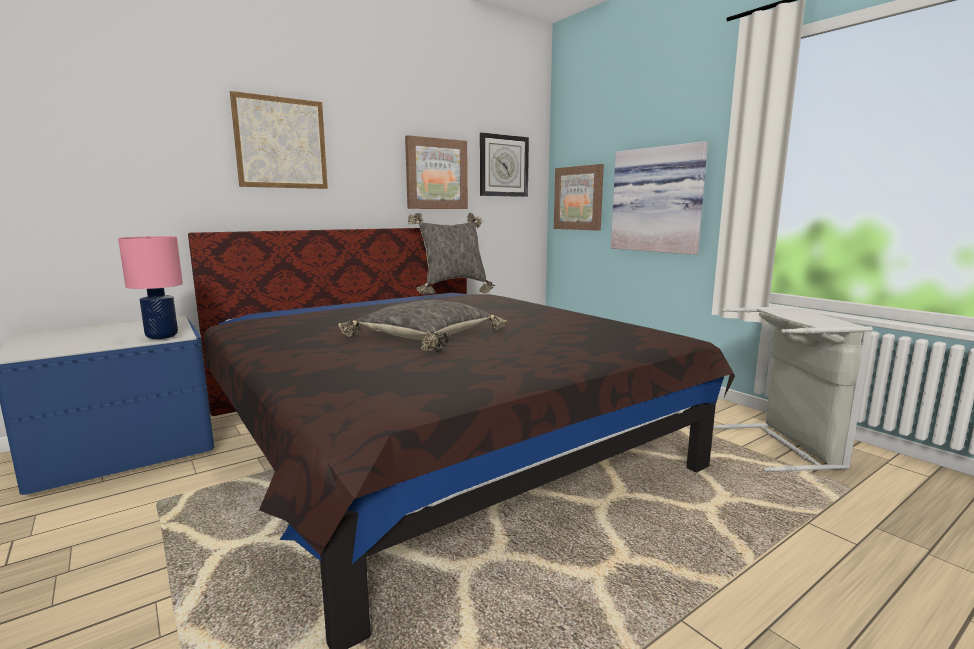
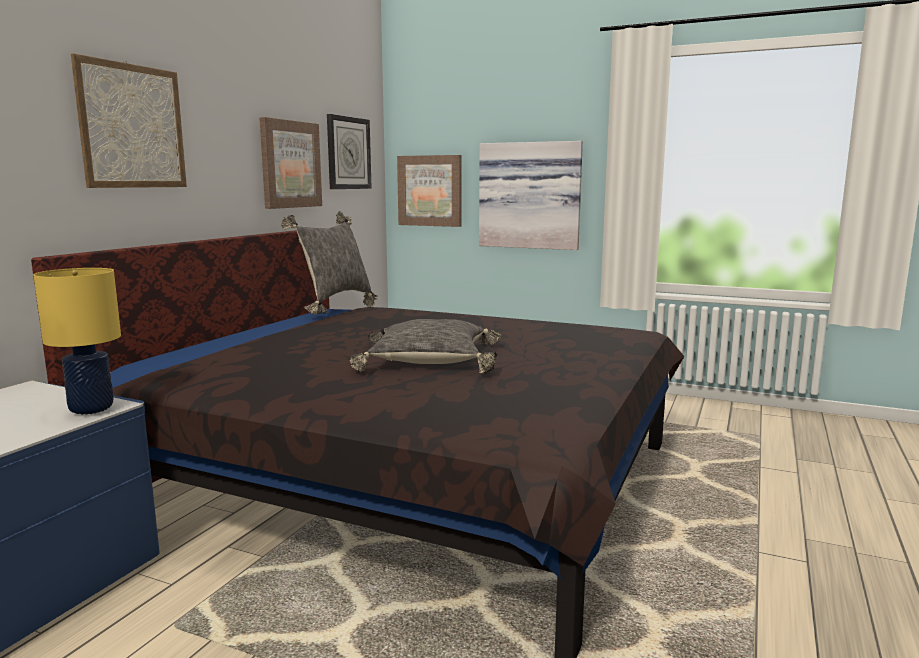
camera: 30 degrees left, 0 degrees up
pink table lamp [118,236,183,339] -> yellow table lamp [33,268,121,415]
grey laundry basket [713,307,873,472] -> none

